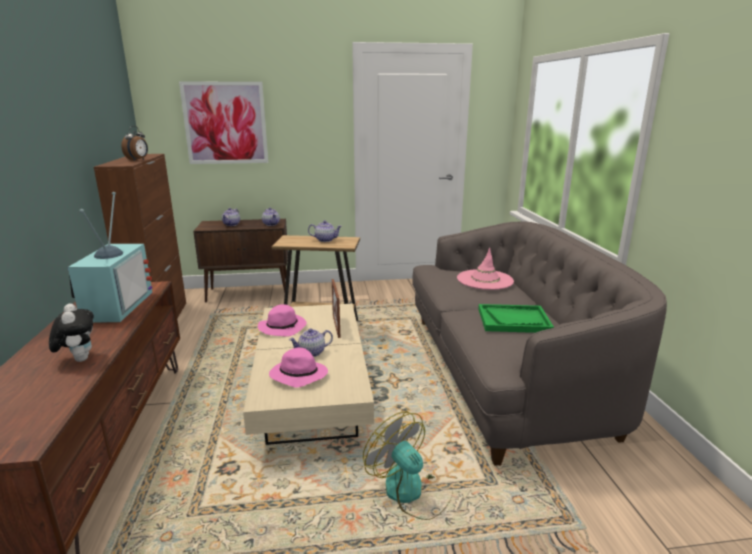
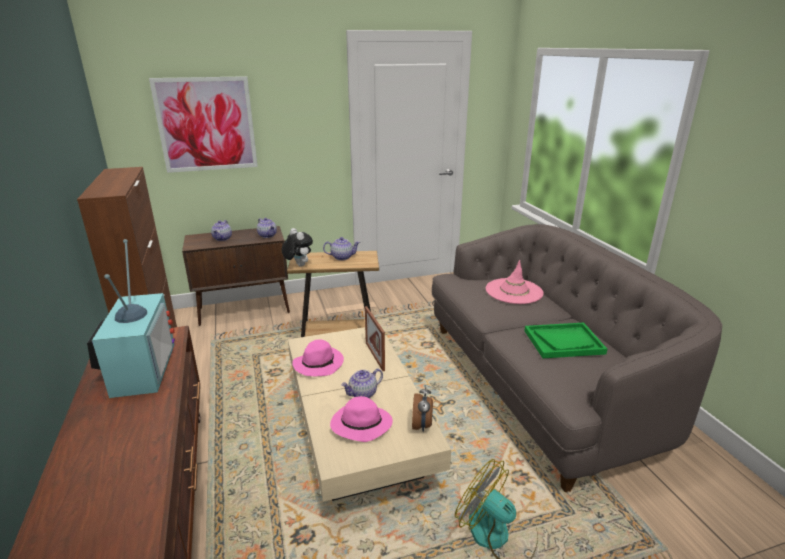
camera: 10 degrees left, 5 degrees up
plush toy [49,304,94,362] -> plush toy moved to [282,228,313,267]
alarm clock [121,126,148,161] -> alarm clock moved to [412,385,433,432]

